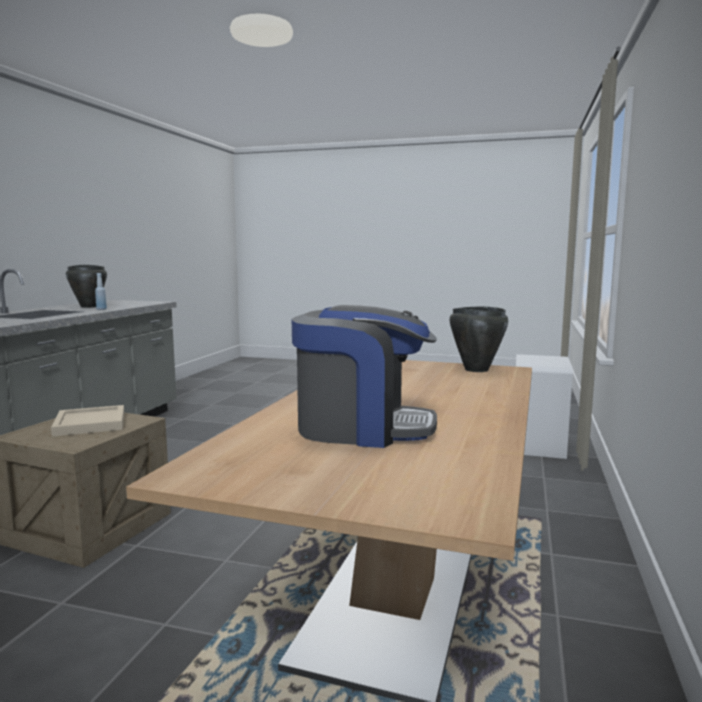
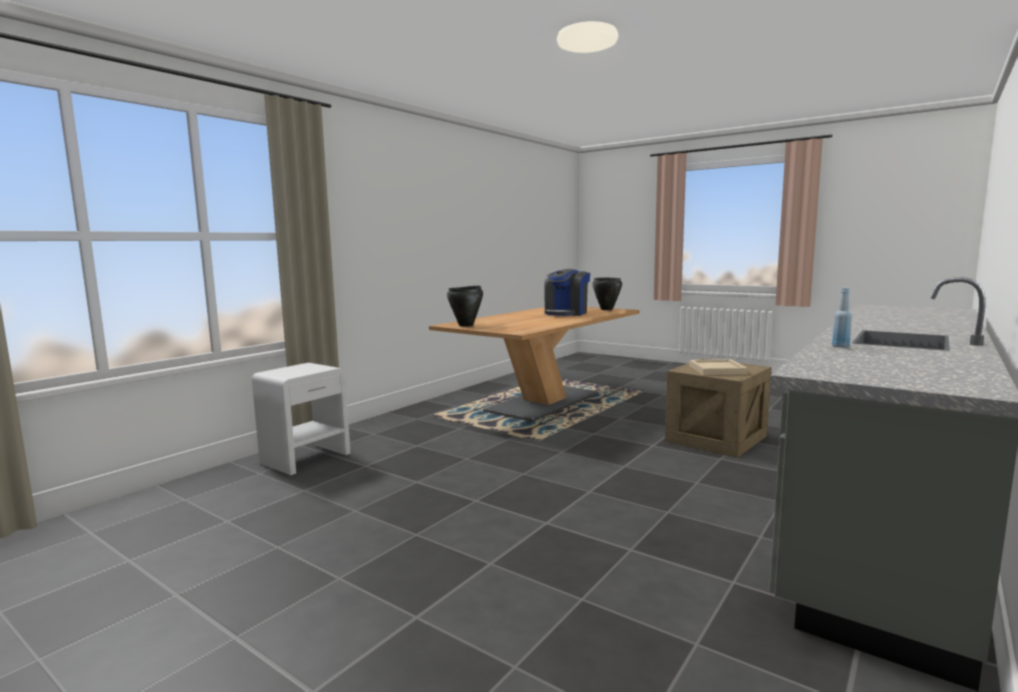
camera: 160 degrees left, 0 degrees up
black cooking pot [66,265,107,308] -> black cooking pot moved to [592,277,622,310]
coffee machine [292,305,437,448] -> coffee machine turned 90 degrees counterclockwise [544,269,590,316]

